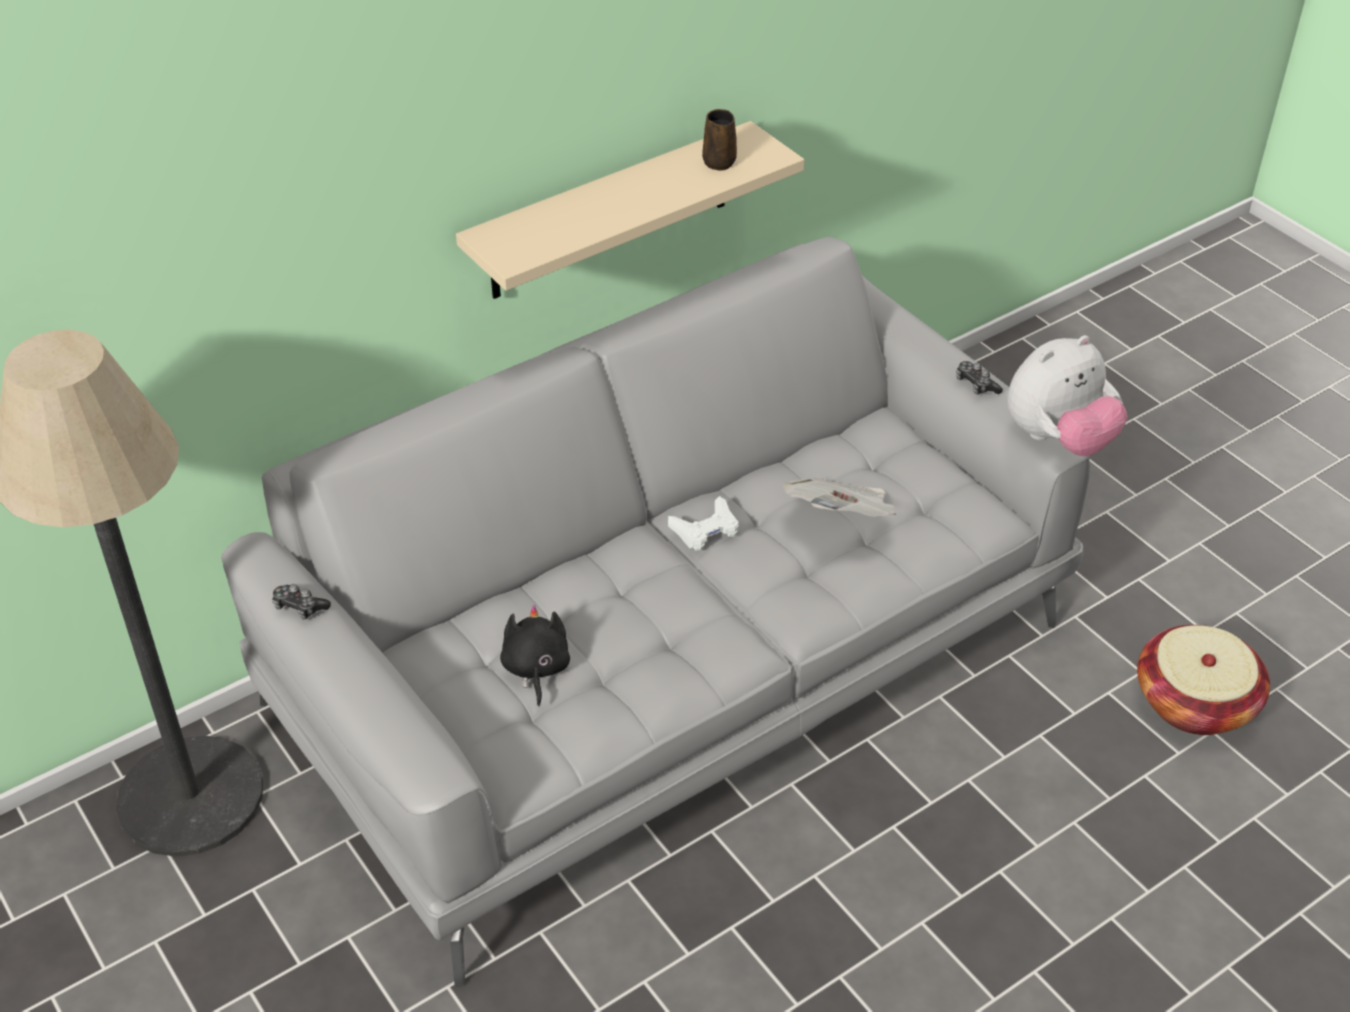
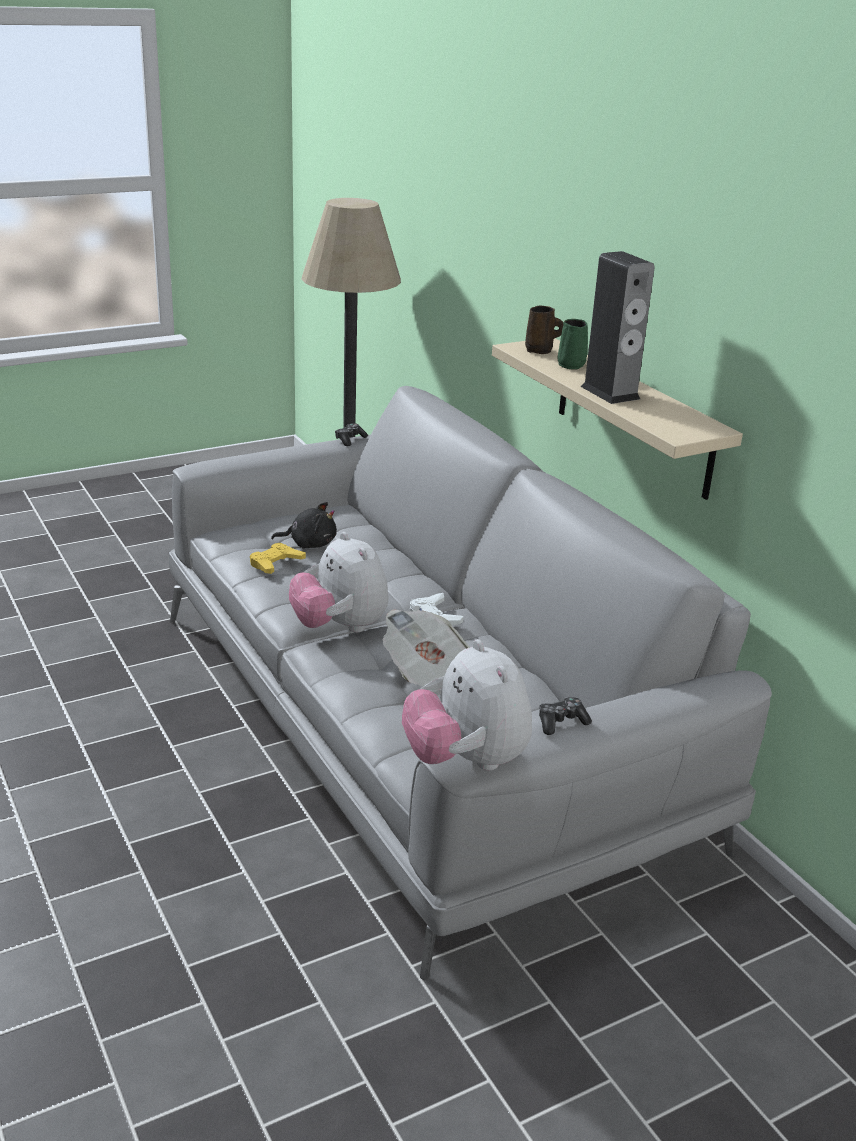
camera: 95 degrees right, 15 degrees down
brown mug [702,109,737,170] -> brown mug moved to [525,306,563,354]
basket [1137,625,1270,735] -> none
none -> yellow game controller [250,543,306,574]
none -> plush toy [289,532,388,632]
none -> green mug [557,319,588,370]
none -> speaker [581,251,655,404]

